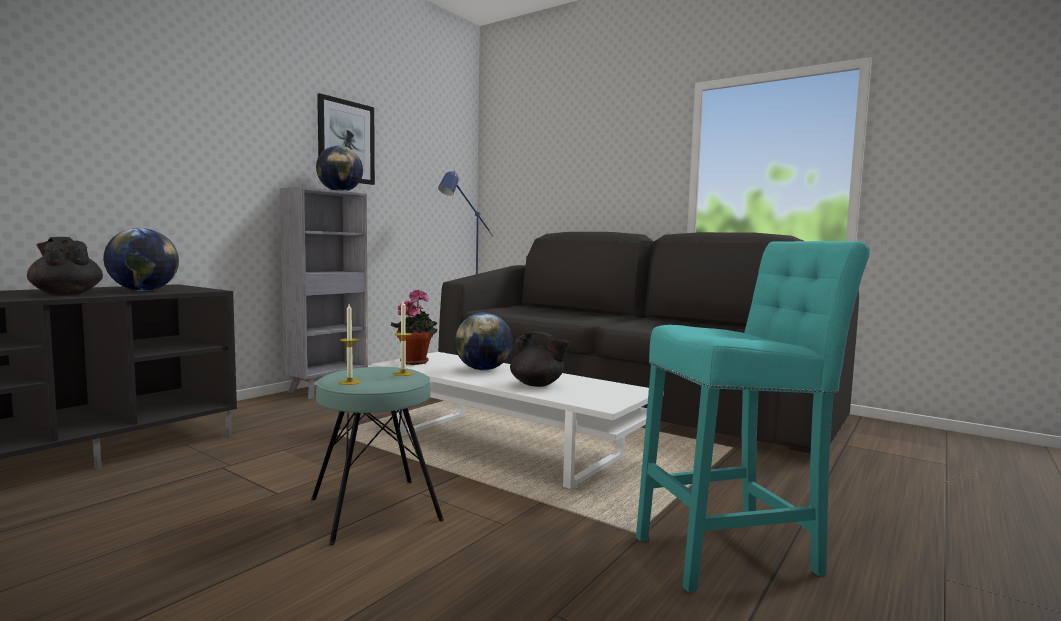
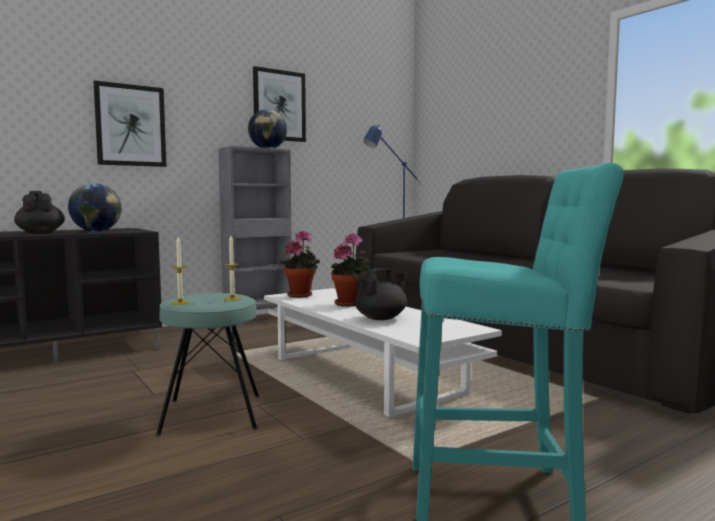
camera: 20 degrees right, 0 degrees up
globe [455,312,513,370] -> potted plant [331,233,370,306]
black teapot [510,331,571,387] -> black teapot turned 75 degrees counterclockwise [355,268,407,320]
none -> picture [94,80,166,167]

